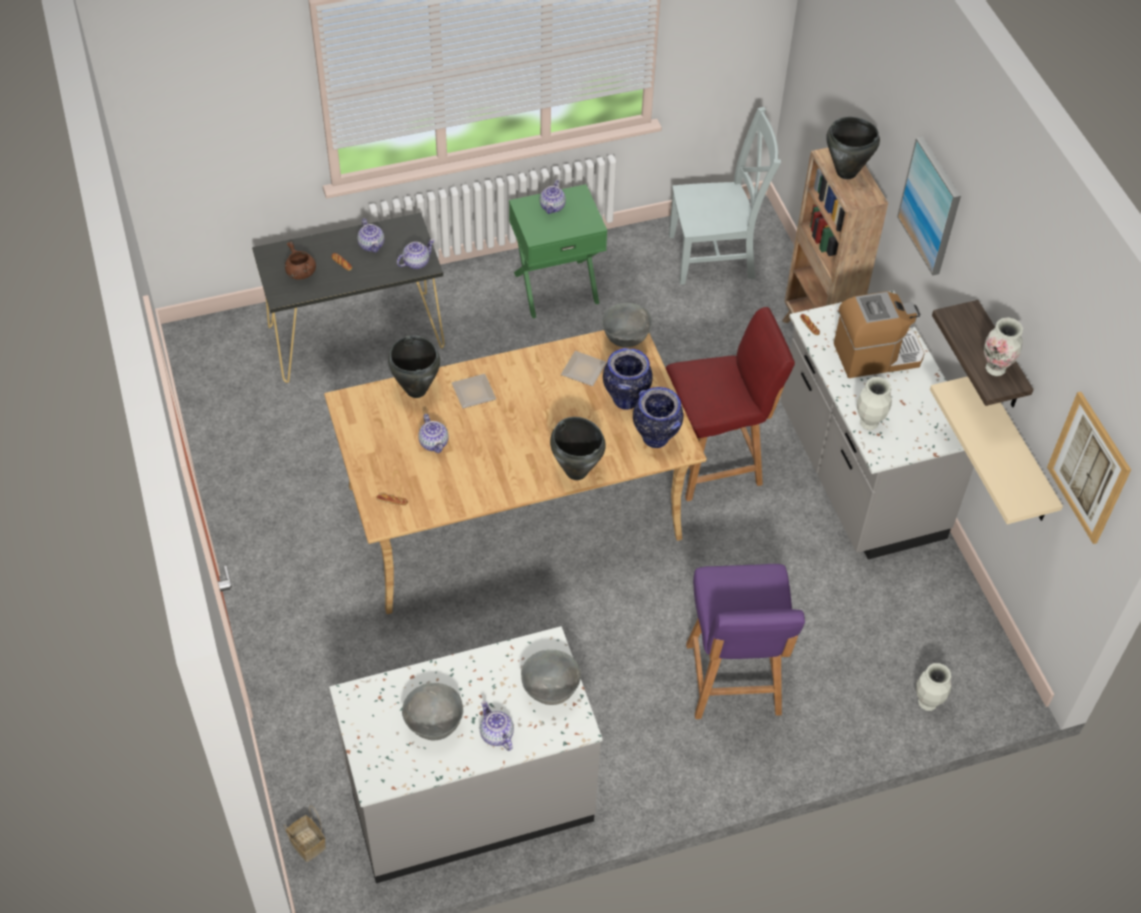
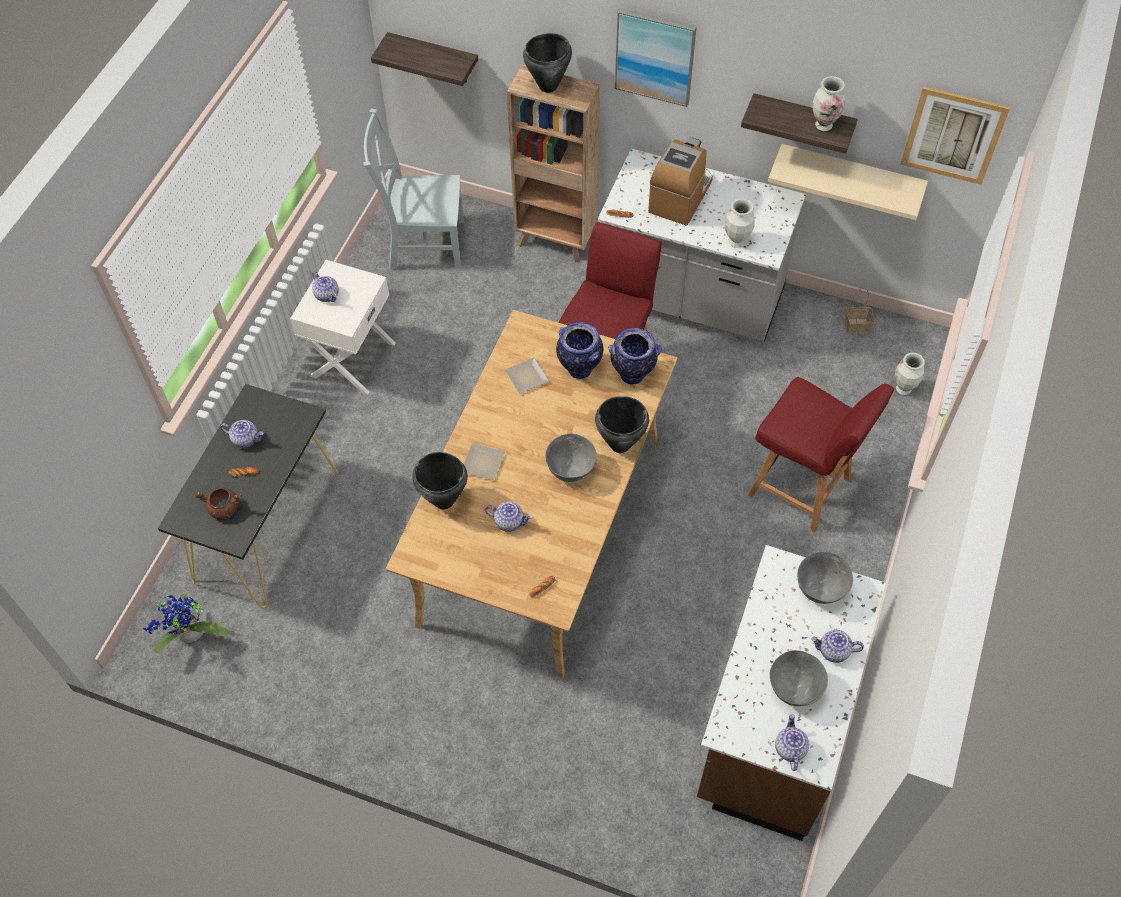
camera: 50 degrees left, 5 degrees up
basket [284,805,326,862] -> basket moved to [844,288,874,334]
grey counter [329,626,603,883] -> brown counter [697,545,886,841]
teapot [397,239,435,269] -> teapot moved to [775,714,809,771]
green nightstand [509,184,607,318] -> white nightstand [290,260,396,394]
grey bowl [602,303,652,348] -> grey bowl moved to [545,434,597,482]
grey chair [669,107,781,285] -> grey chair turned 120 degrees counterclockwise [363,109,464,270]
purple chair [686,564,805,719] -> red chair [748,377,894,532]
none -> potted plant [143,594,229,653]
none -> shelf [371,32,478,86]

